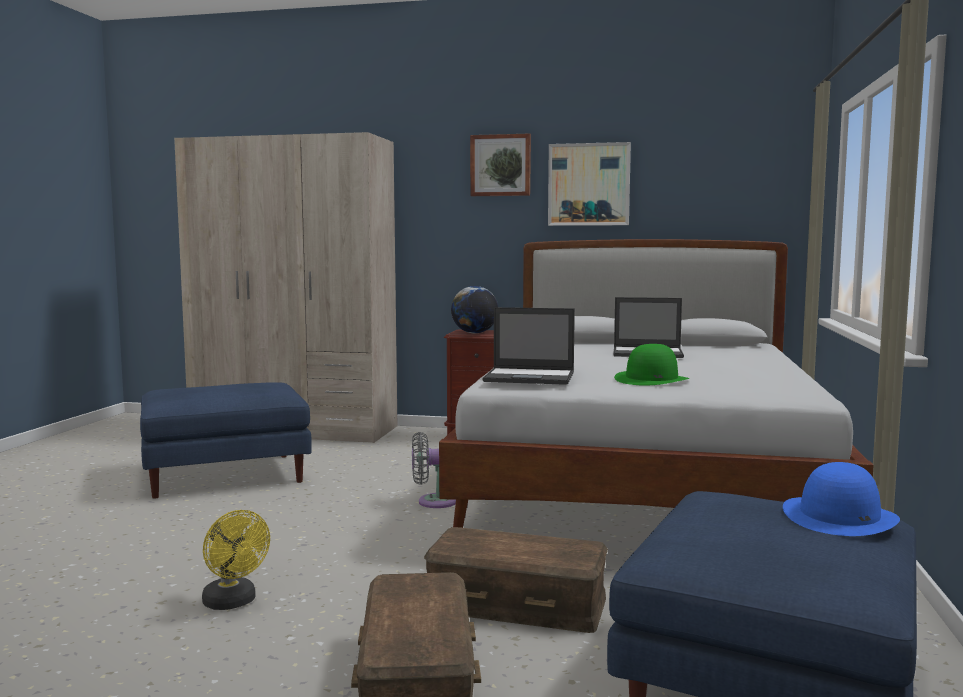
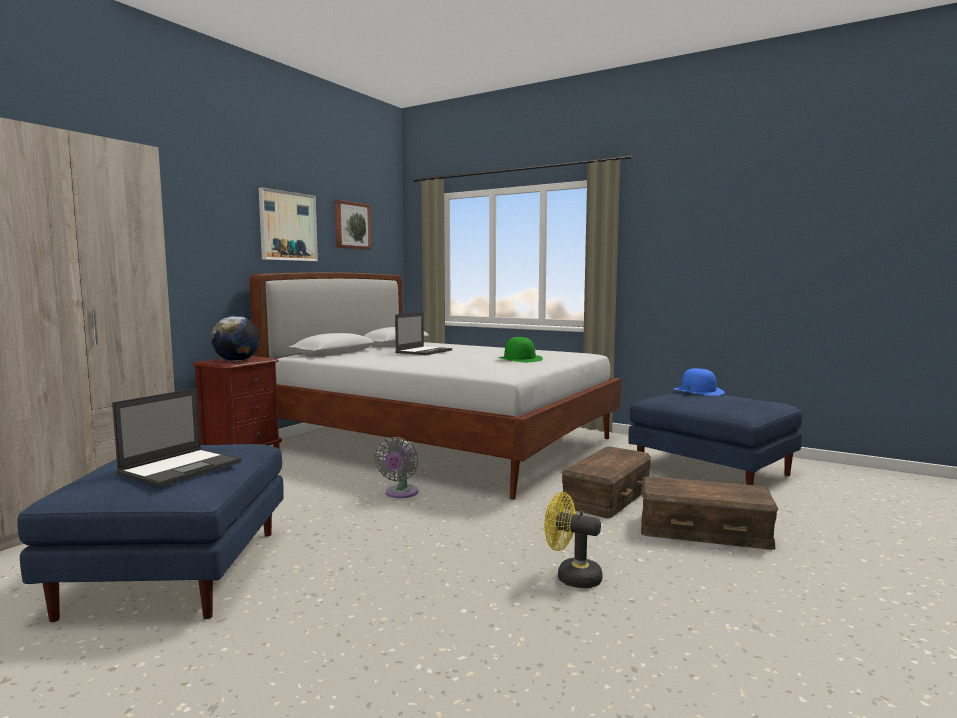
camera: 70 degrees left, 0 degrees up
yellow fan [202,510,270,610] -> yellow fan turned 135 degrees counterclockwise [544,492,602,588]
picture [470,133,531,196] -> picture moved to [335,200,371,250]
laptop [482,307,575,385] -> laptop moved to [112,388,241,487]

